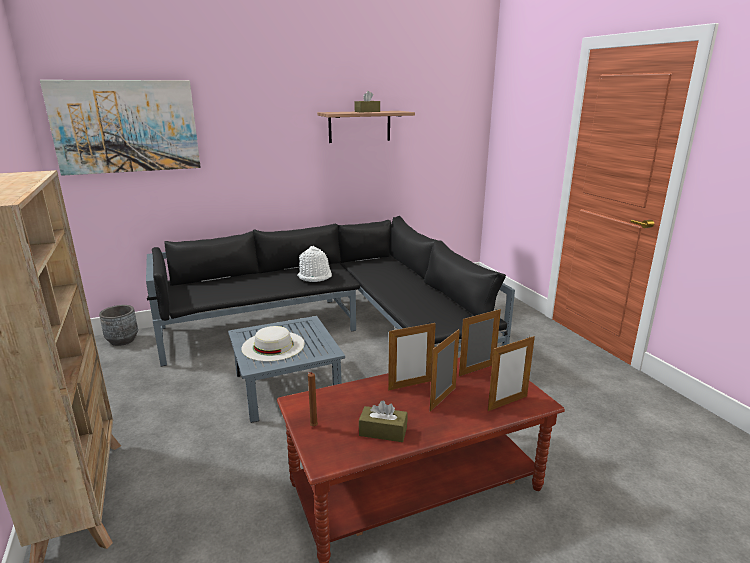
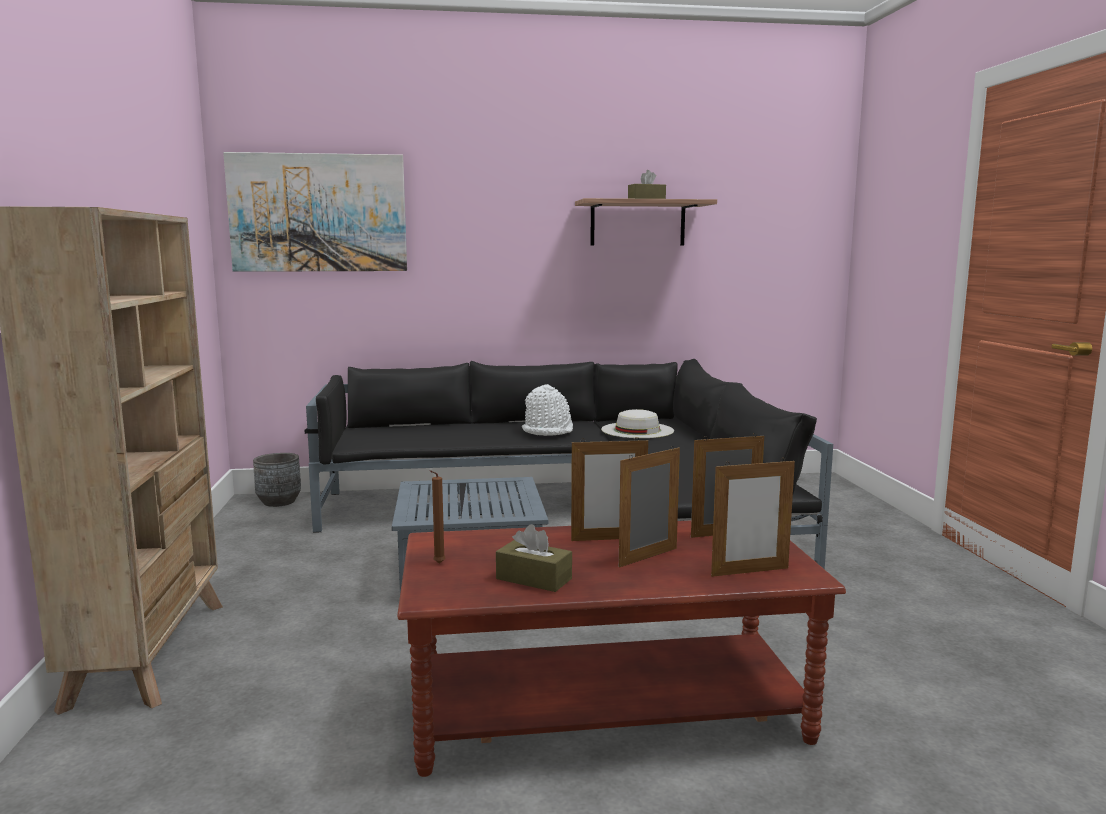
camera: 15 degrees right, 10 degrees down
white hat [241,326,305,361] -> white hat moved to [601,409,674,438]

